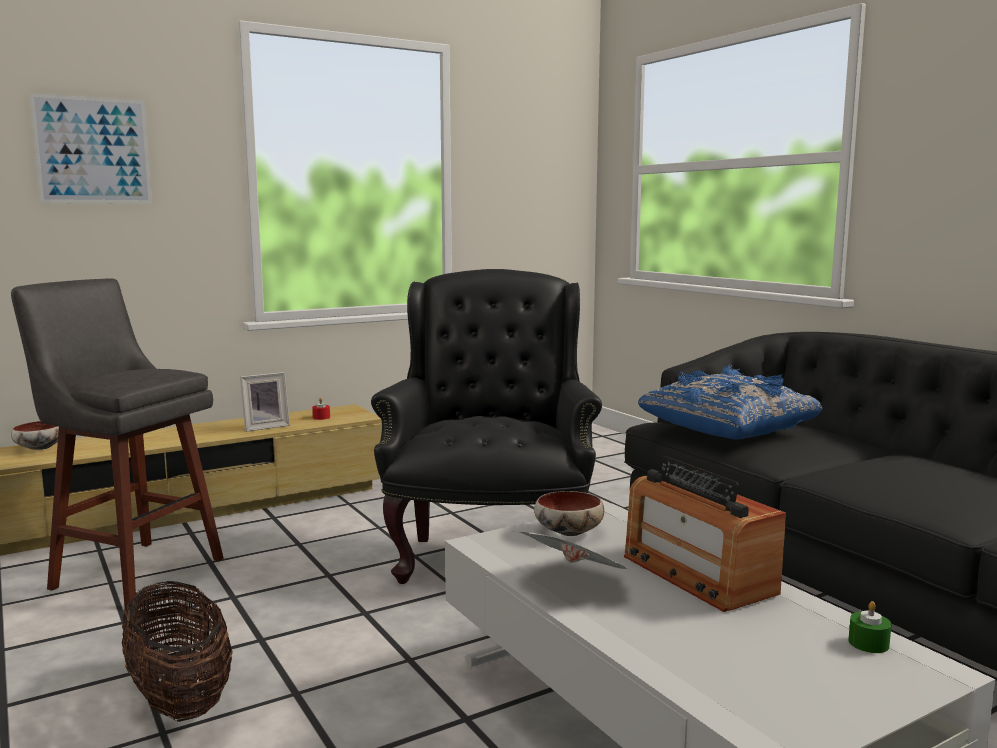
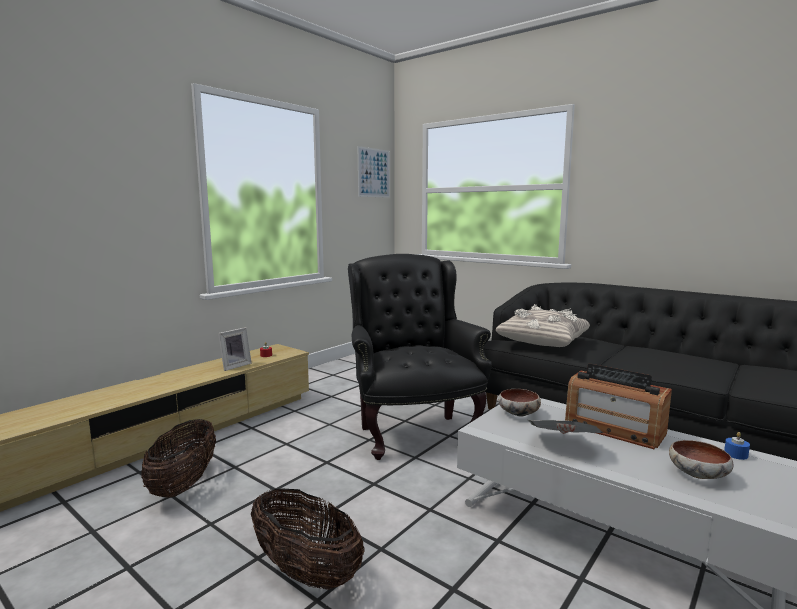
camera: 20 degrees left, 0 degrees up
grey stool [11,278,224,607] -> basket [141,419,216,498]
bowl [11,421,59,450] -> bowl moved to [669,440,733,479]
picture [29,93,152,204] -> picture moved to [358,146,390,198]
blue pillow [638,364,822,439] -> beige pillow [496,305,590,347]
green candle [848,601,891,653] -> blue candle [724,432,750,460]

